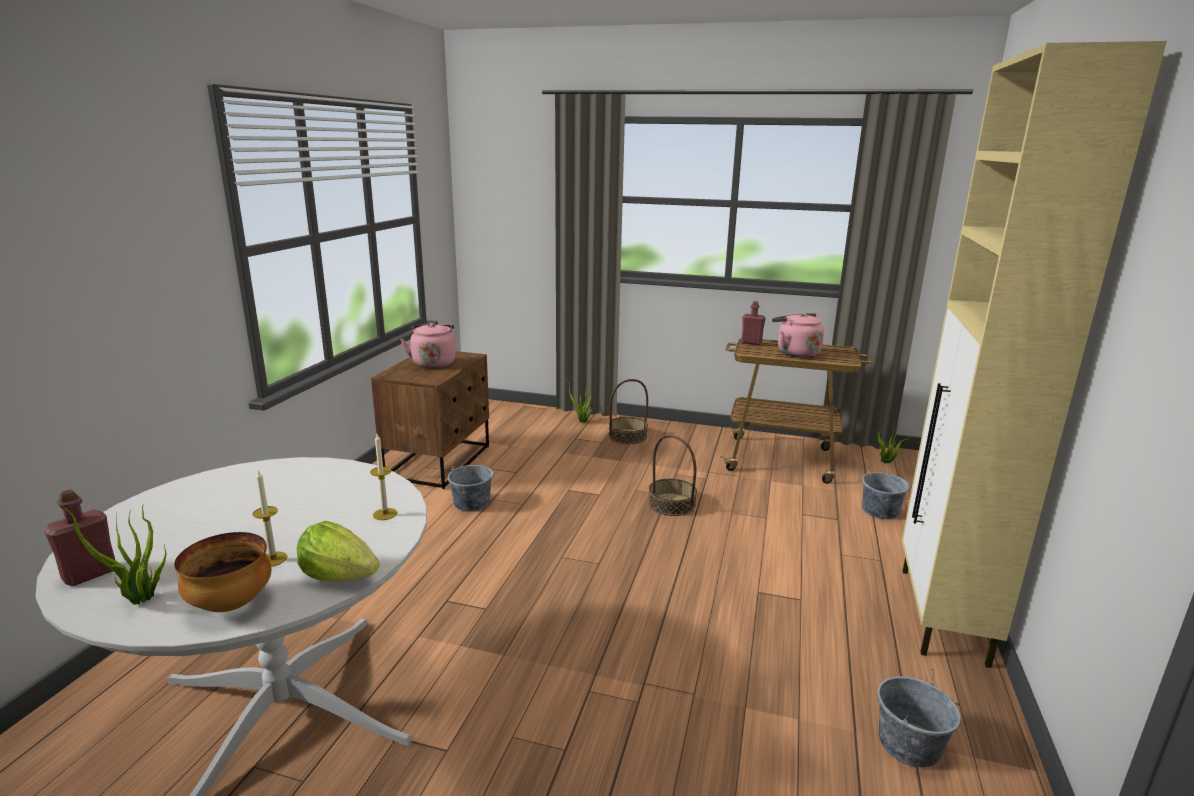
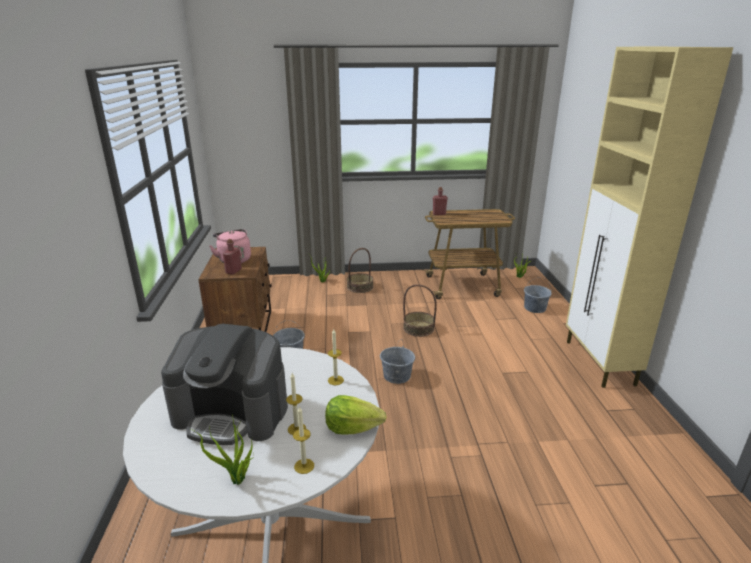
camera: 20 degrees left, 5 degrees up
red bottle [44,489,115,586] -> red bottle moved to [223,239,242,275]
bowl [174,532,271,612] -> candle [293,406,314,474]
pink kettle [772,313,824,358] -> none
grey bucket [877,669,961,767] -> grey bucket moved to [380,339,415,384]
none -> coffee machine [161,324,288,445]

